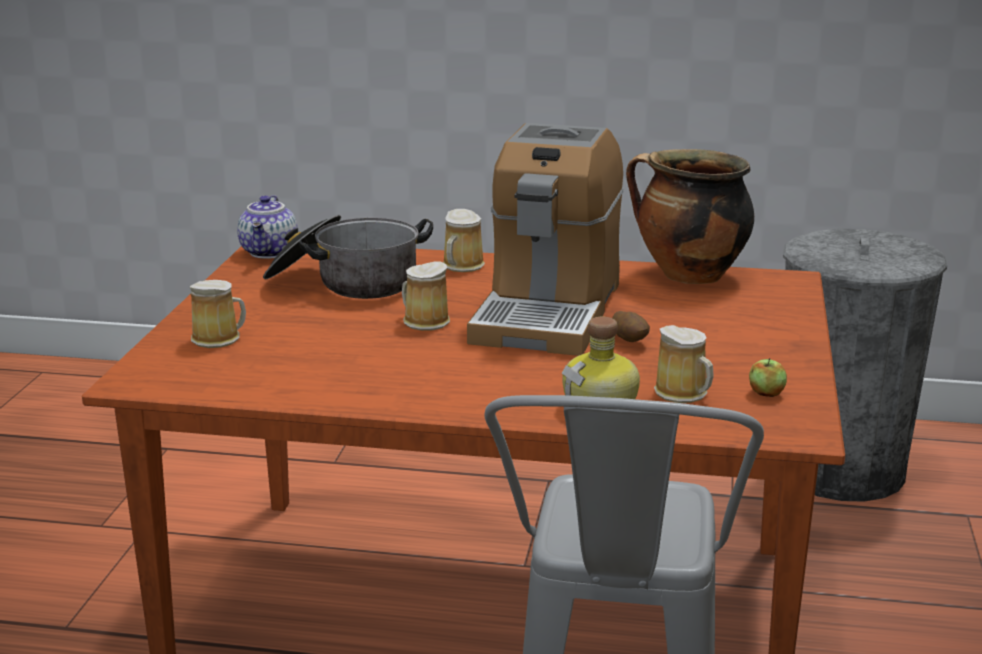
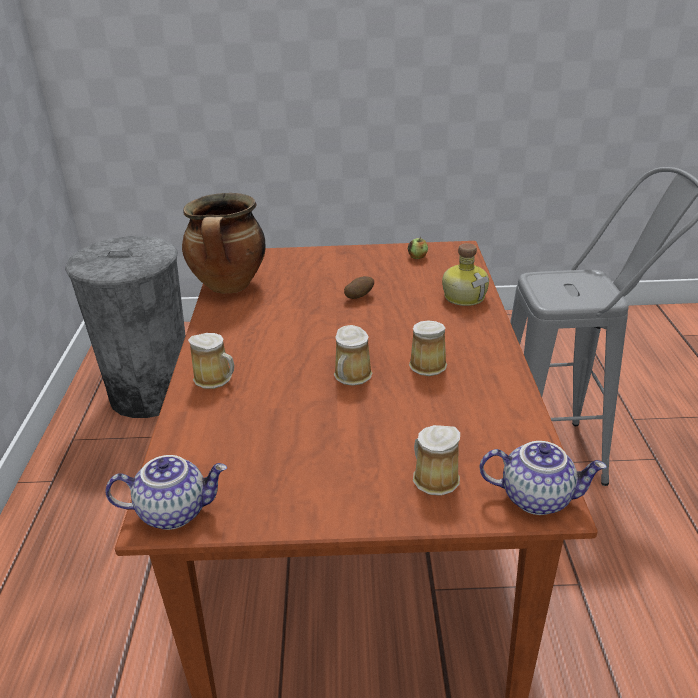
camera: 100 degrees left, 10 degrees up
cooking pot [263,215,433,299] -> none
coffee machine [467,123,624,356] -> none
mug [654,325,714,403] -> mug moved to [409,320,447,376]
none -> teapot [480,441,607,515]

